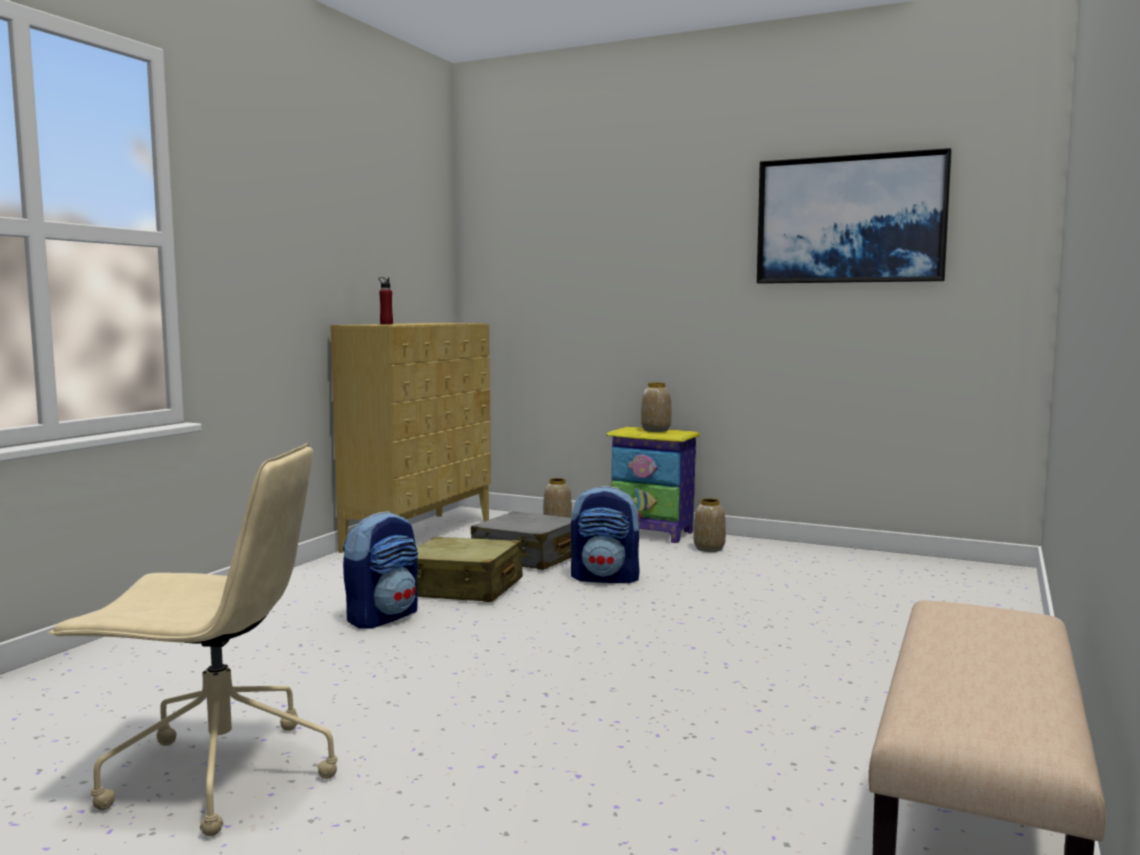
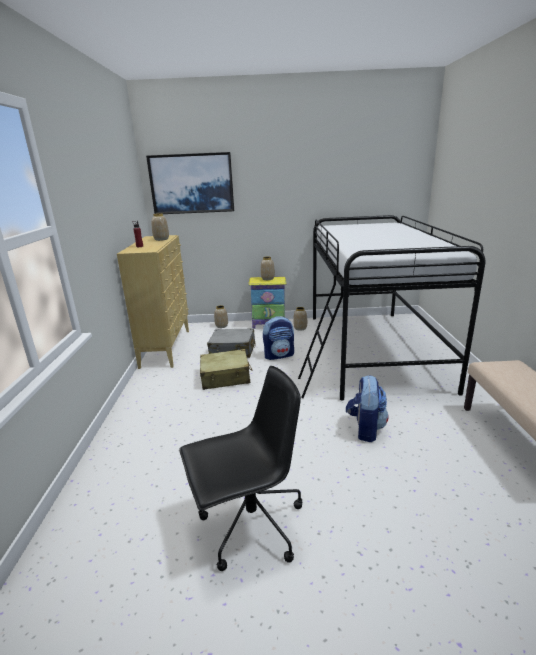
camera: 25 degrees left, 15 degrees up
beige office chair [48,443,338,836] -> black office chair [179,366,302,571]
backpack [343,511,418,628] -> backpack moved to [346,375,388,442]
picture [757,148,952,284] -> picture moved to [146,152,234,214]
none -> vase [151,213,169,241]
none -> black bed [298,215,485,401]

